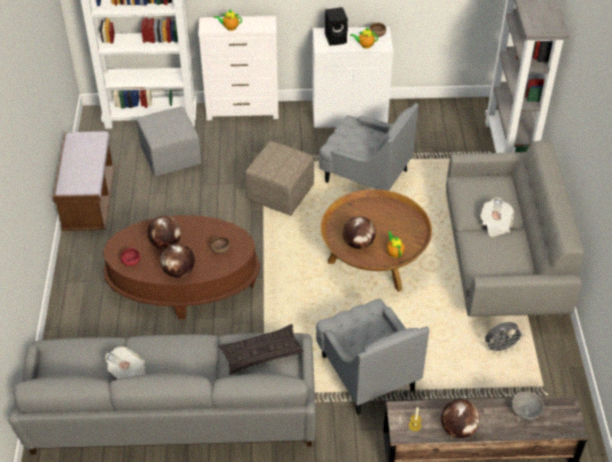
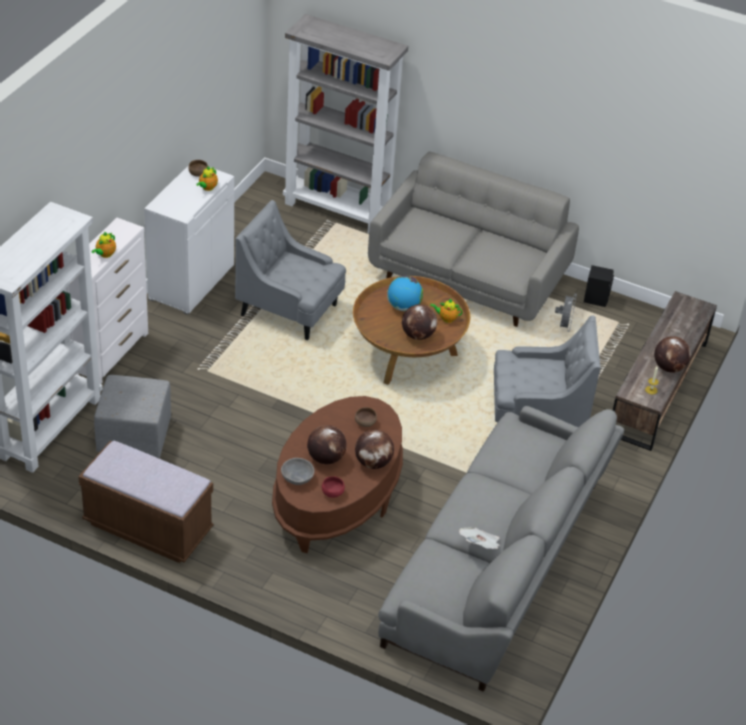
camera: 65 degrees left, 5 degrees down
pillow [218,324,303,375] -> none
beige ottoman [245,141,314,216] -> none
grey armchair [319,103,419,191] -> grey armchair turned 120 degrees counterclockwise [235,200,346,340]
black speaker [325,7,348,45] -> black speaker moved to [584,265,614,307]
newspaper [480,198,514,237] -> none
grey bowl [512,392,544,420] -> grey bowl moved to [281,458,314,485]
none -> globe [387,276,423,311]

